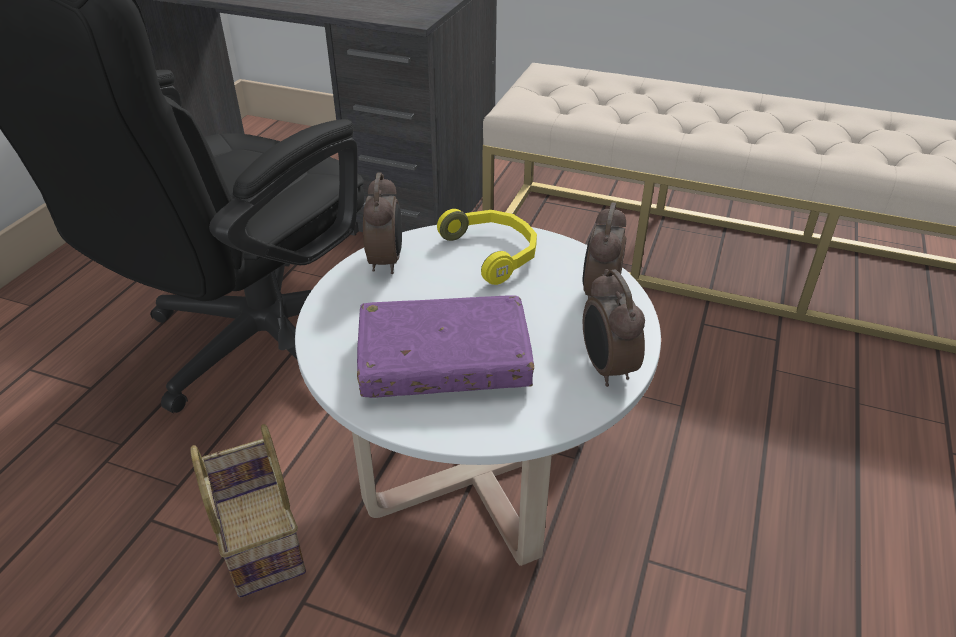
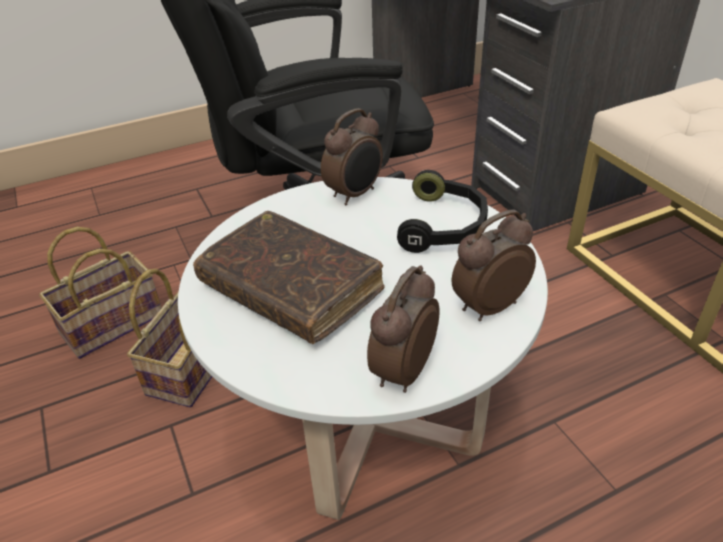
camera: 45 degrees right, 0 degrees up
purple book [357,295,534,398] -> brown book [193,211,385,344]
yellow headphones [437,209,537,285] -> black headphones [397,170,488,253]
none -> basket [39,227,162,359]

